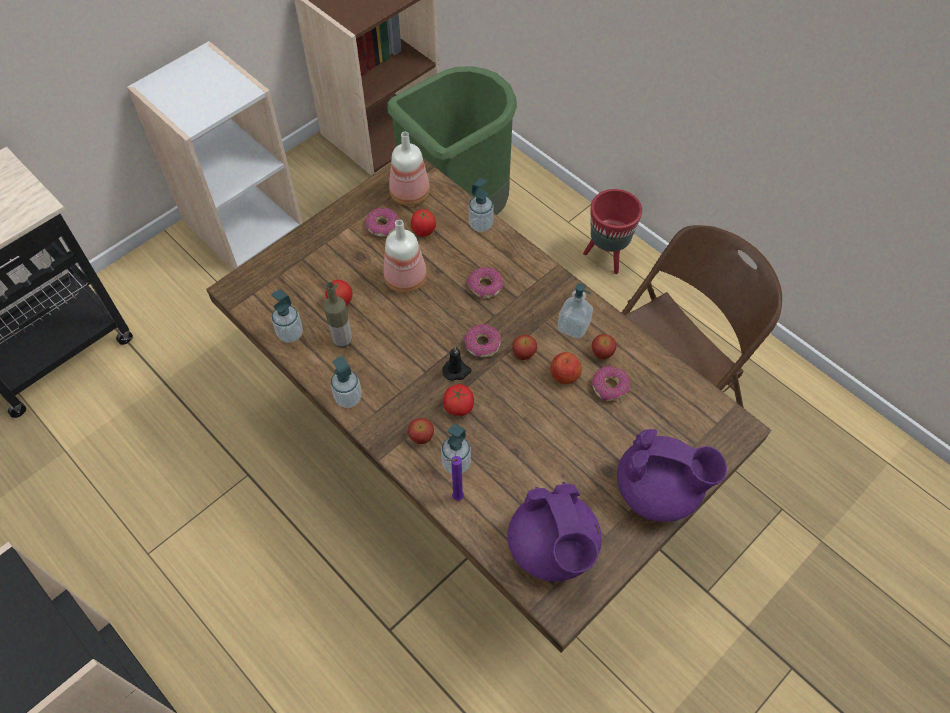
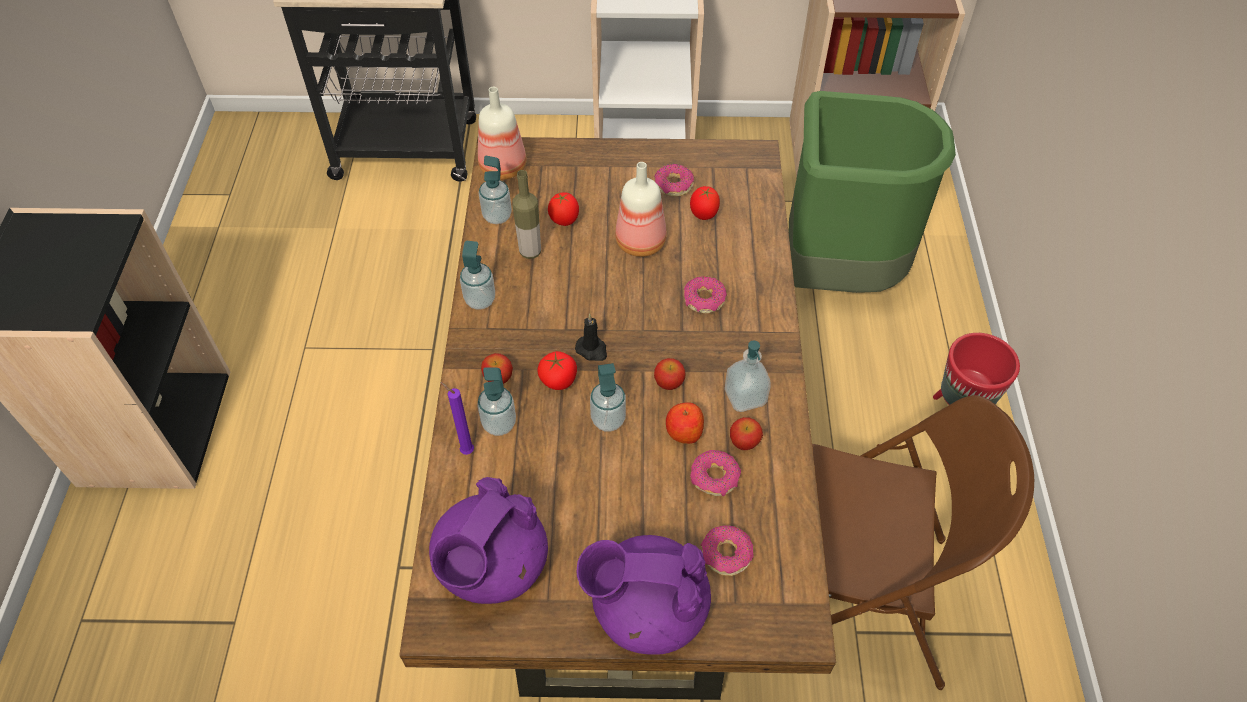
camera: 45 degrees right, 5 degrees down
bottle [389,132,430,206] -> bottle moved to [478,87,527,180]
donut [464,324,501,357] -> donut moved to [701,525,754,576]
soap dispenser [469,178,494,232] -> soap dispenser moved to [590,363,626,432]
purple teapot [617,429,727,522] -> purple teapot turned 120 degrees clockwise [576,535,711,655]

